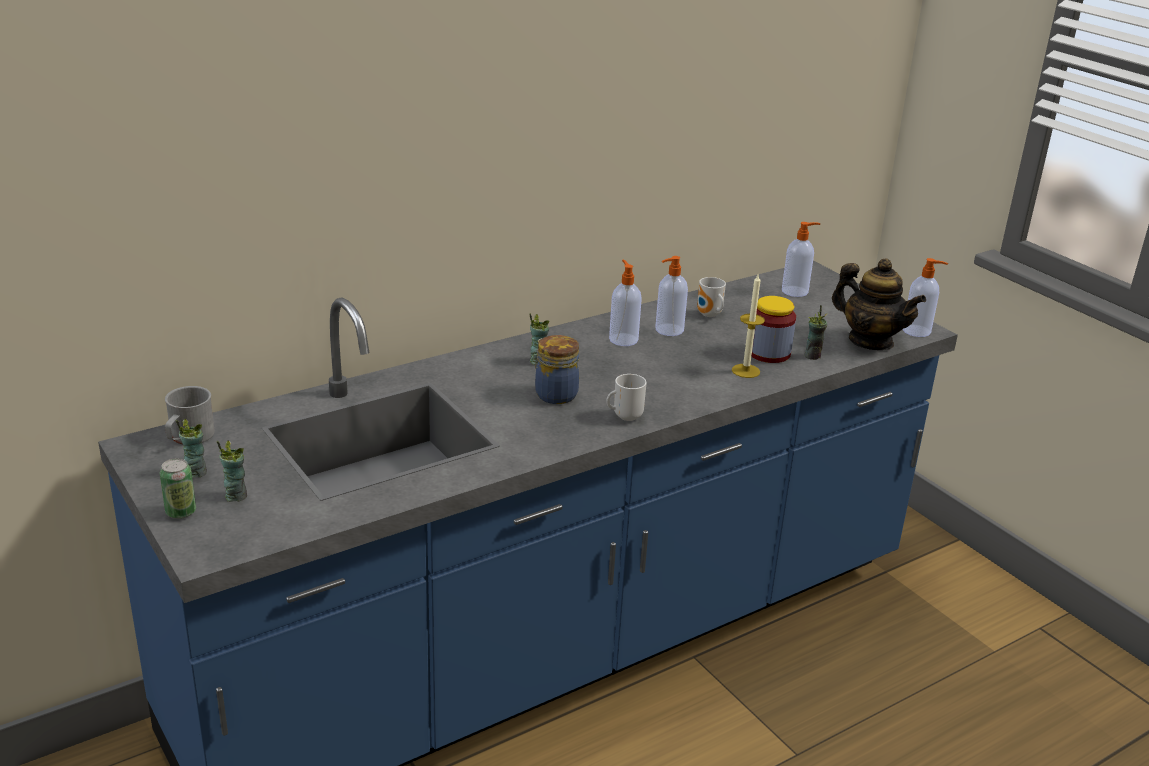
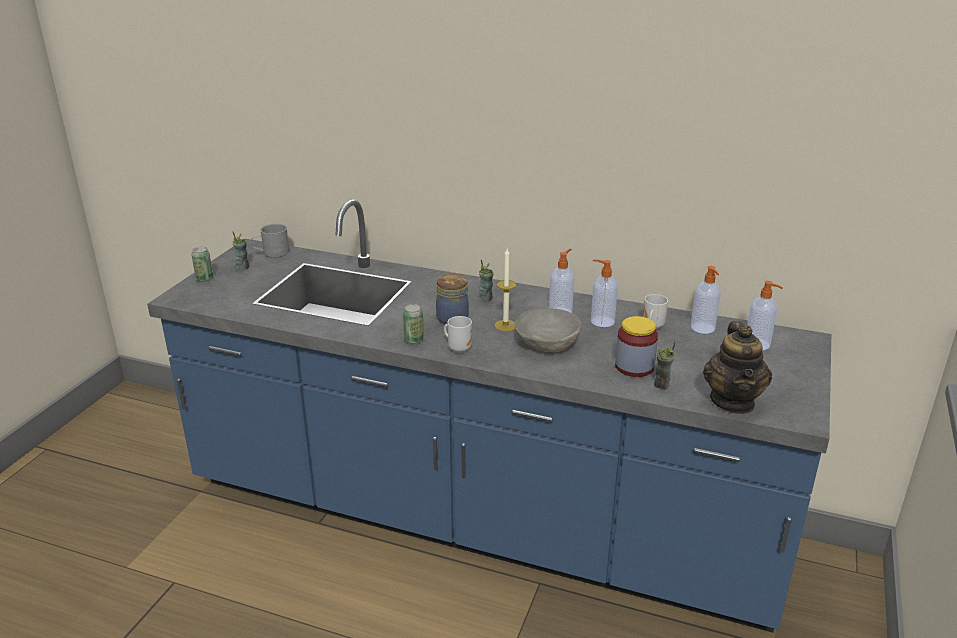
camera: 55 degrees right, 0 degrees up
cup [217,440,247,502] -> none
candle [732,275,765,378] -> candle moved to [495,249,516,331]
soap dispenser [903,258,948,337] -> soap dispenser moved to [690,266,721,334]
none -> can [403,304,424,344]
none -> grey bowl [514,308,581,352]

